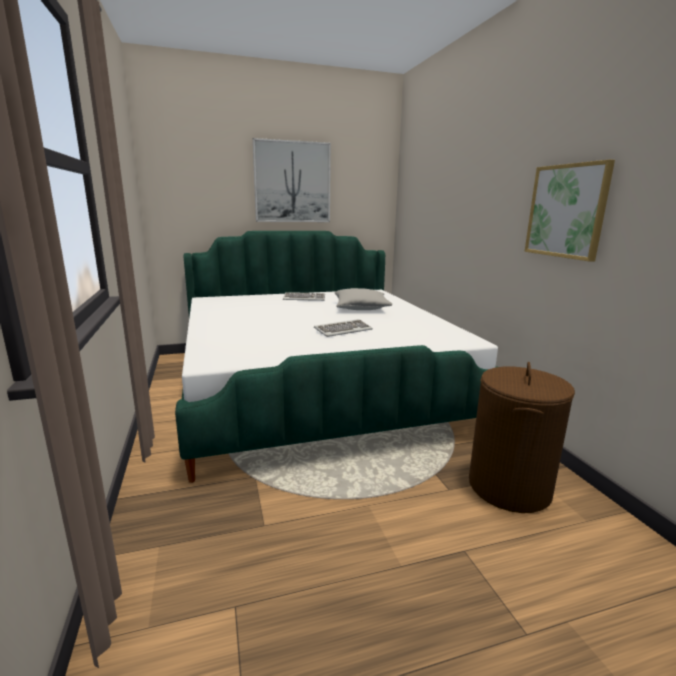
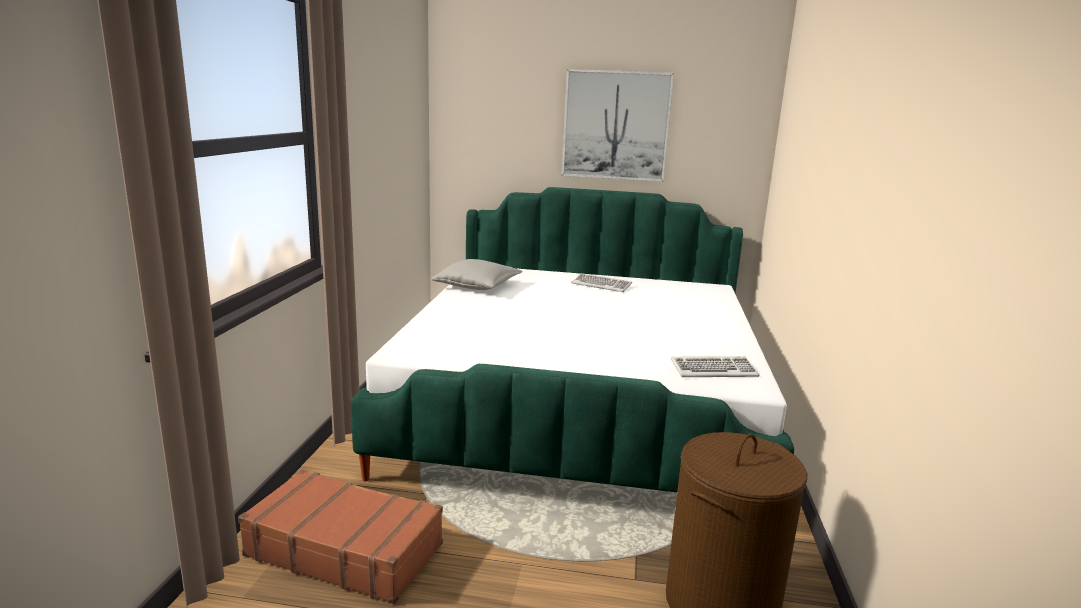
camera: 25 degrees right, 0 degrees up
keyboard [314,319,372,337] -> keyboard moved to [670,356,759,377]
grey pillow [334,288,393,310] -> grey pillow moved to [431,259,523,290]
picture [525,160,615,262] -> none
none -> brown suitcase [238,469,443,604]

